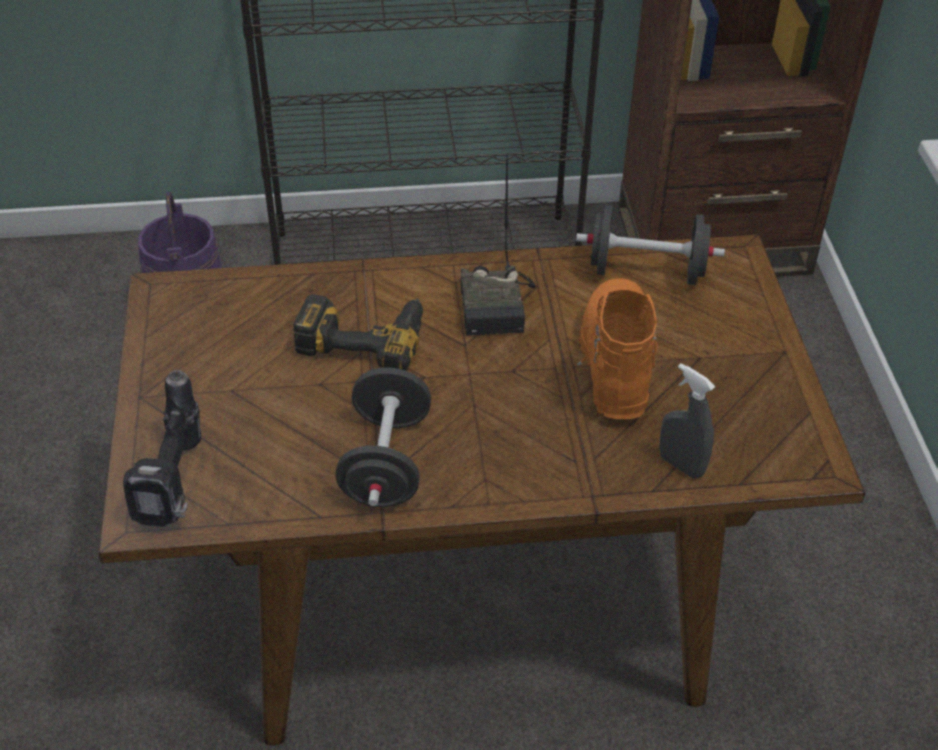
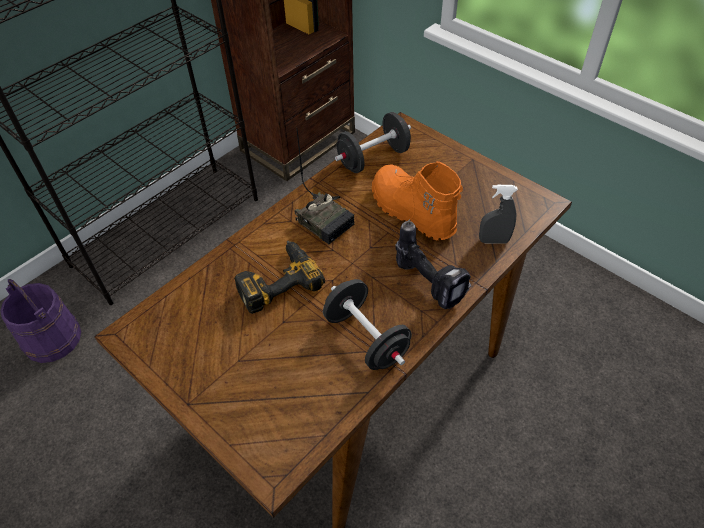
camera: 40 degrees left, 5 degrees up
power drill [123,370,201,527] -> power drill moved to [395,221,471,309]

